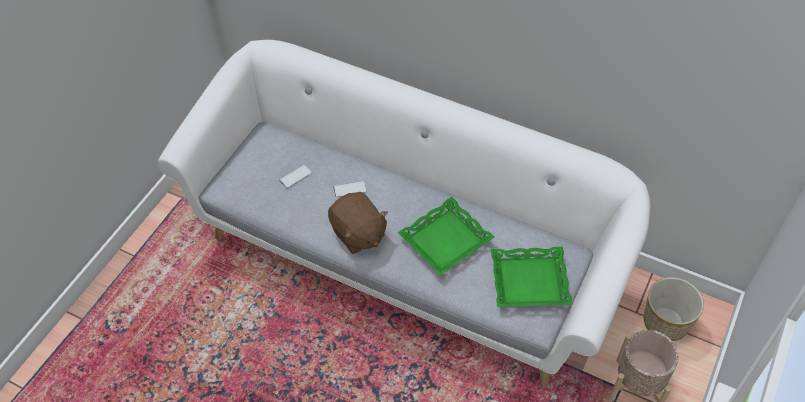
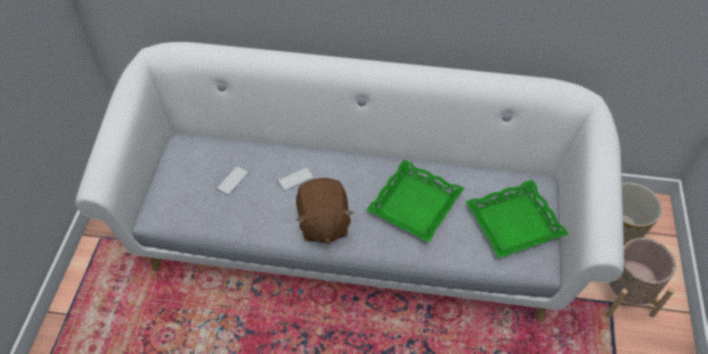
camera: 20 degrees left, 0 degrees up
brown plush toy [328,192,388,254] -> brown plush toy turned 45 degrees clockwise [296,178,353,244]

